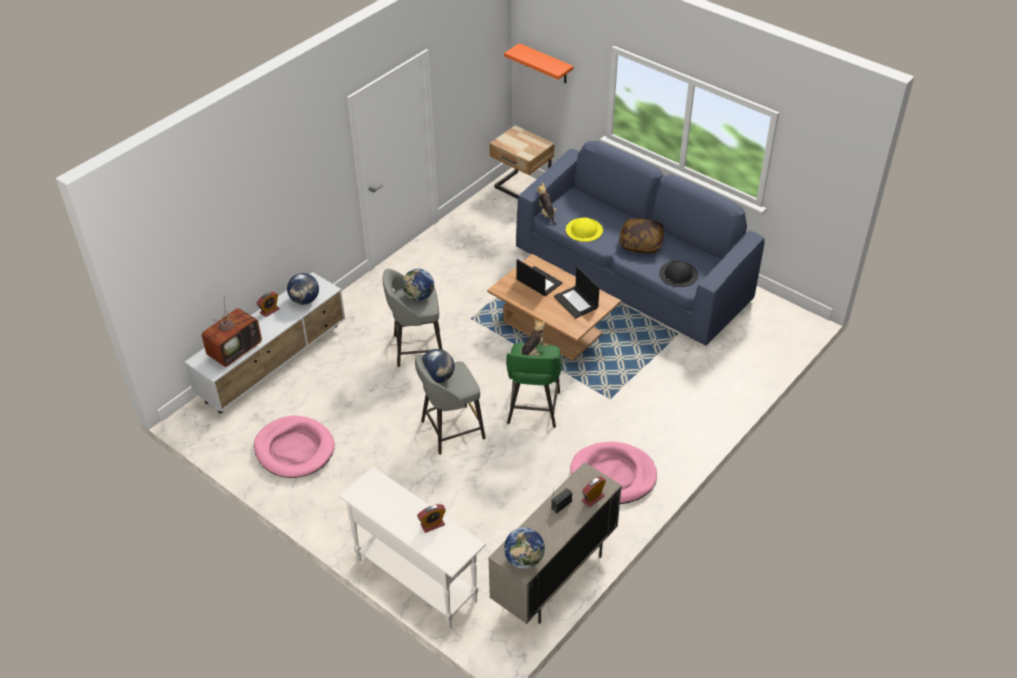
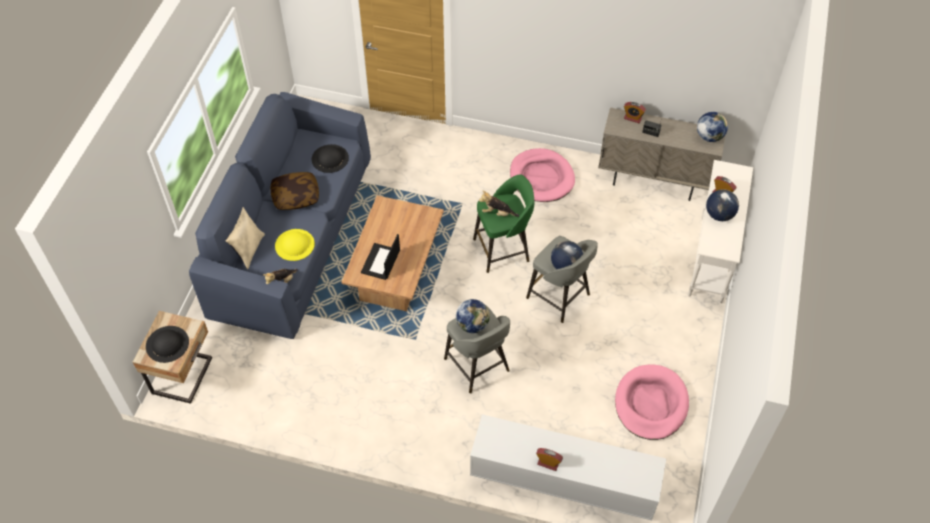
camera: 115 degrees left, 10 degrees up
television [202,295,262,367] -> none
globe [287,273,319,305] -> globe moved to [706,189,739,221]
orange shelf [504,43,574,83] -> none
laptop [554,266,600,318] -> none
none -> black hat [146,326,189,363]
none -> beige pillow [225,207,265,269]

